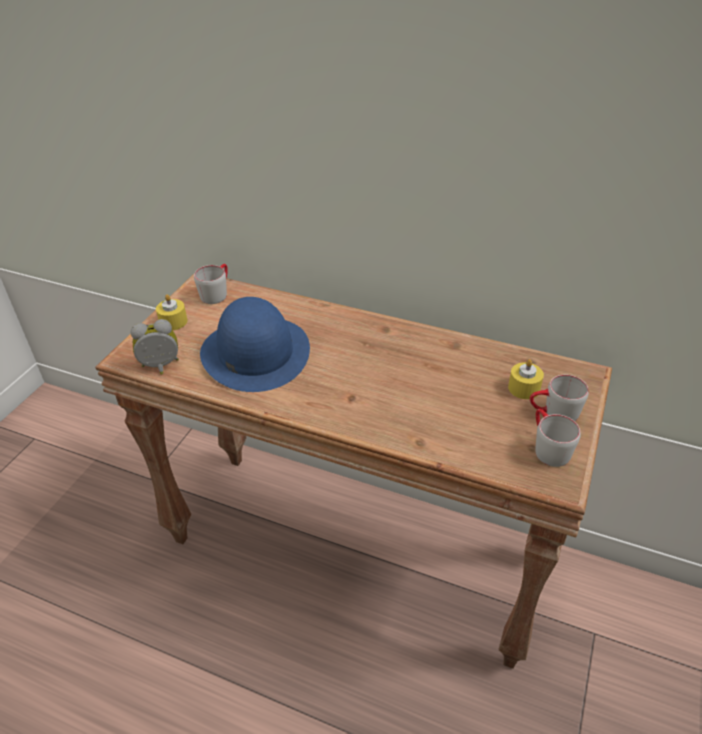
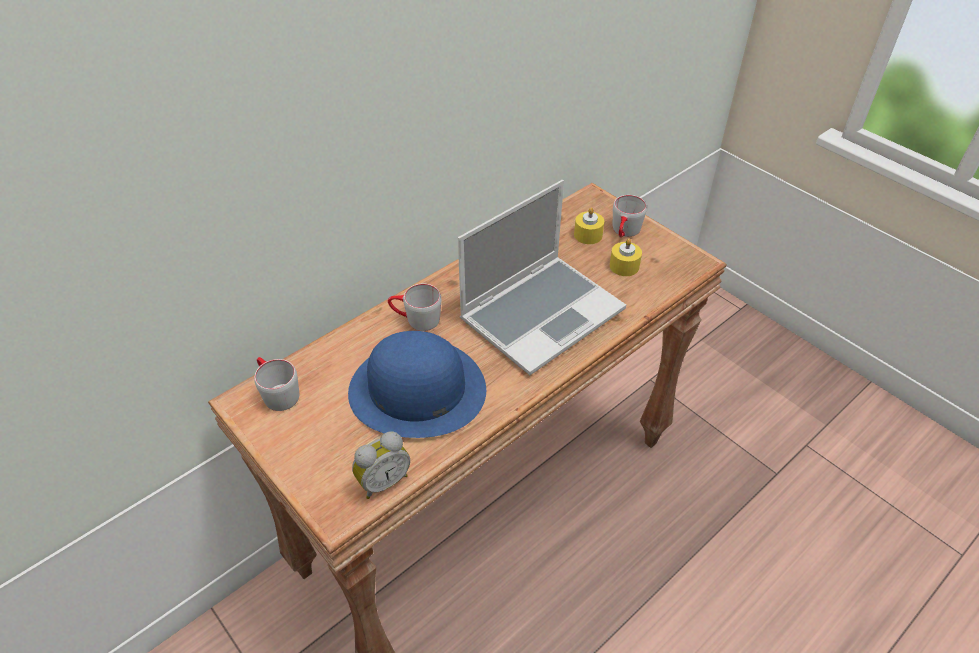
camera: 65 degrees left, 5 degrees up
alarm clock [131,319,179,375] -> alarm clock turned 135 degrees counterclockwise [352,431,410,499]
yellow candle [156,294,188,330] -> yellow candle moved to [610,238,642,276]
grey mug [535,409,580,467] -> grey mug moved to [388,284,441,331]
none -> laptop [458,180,626,375]

